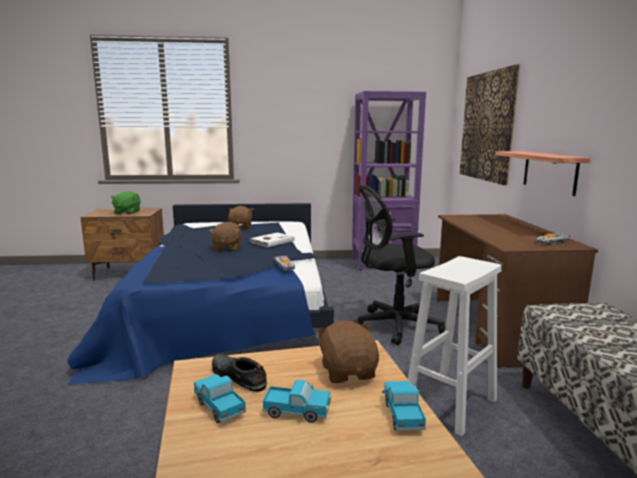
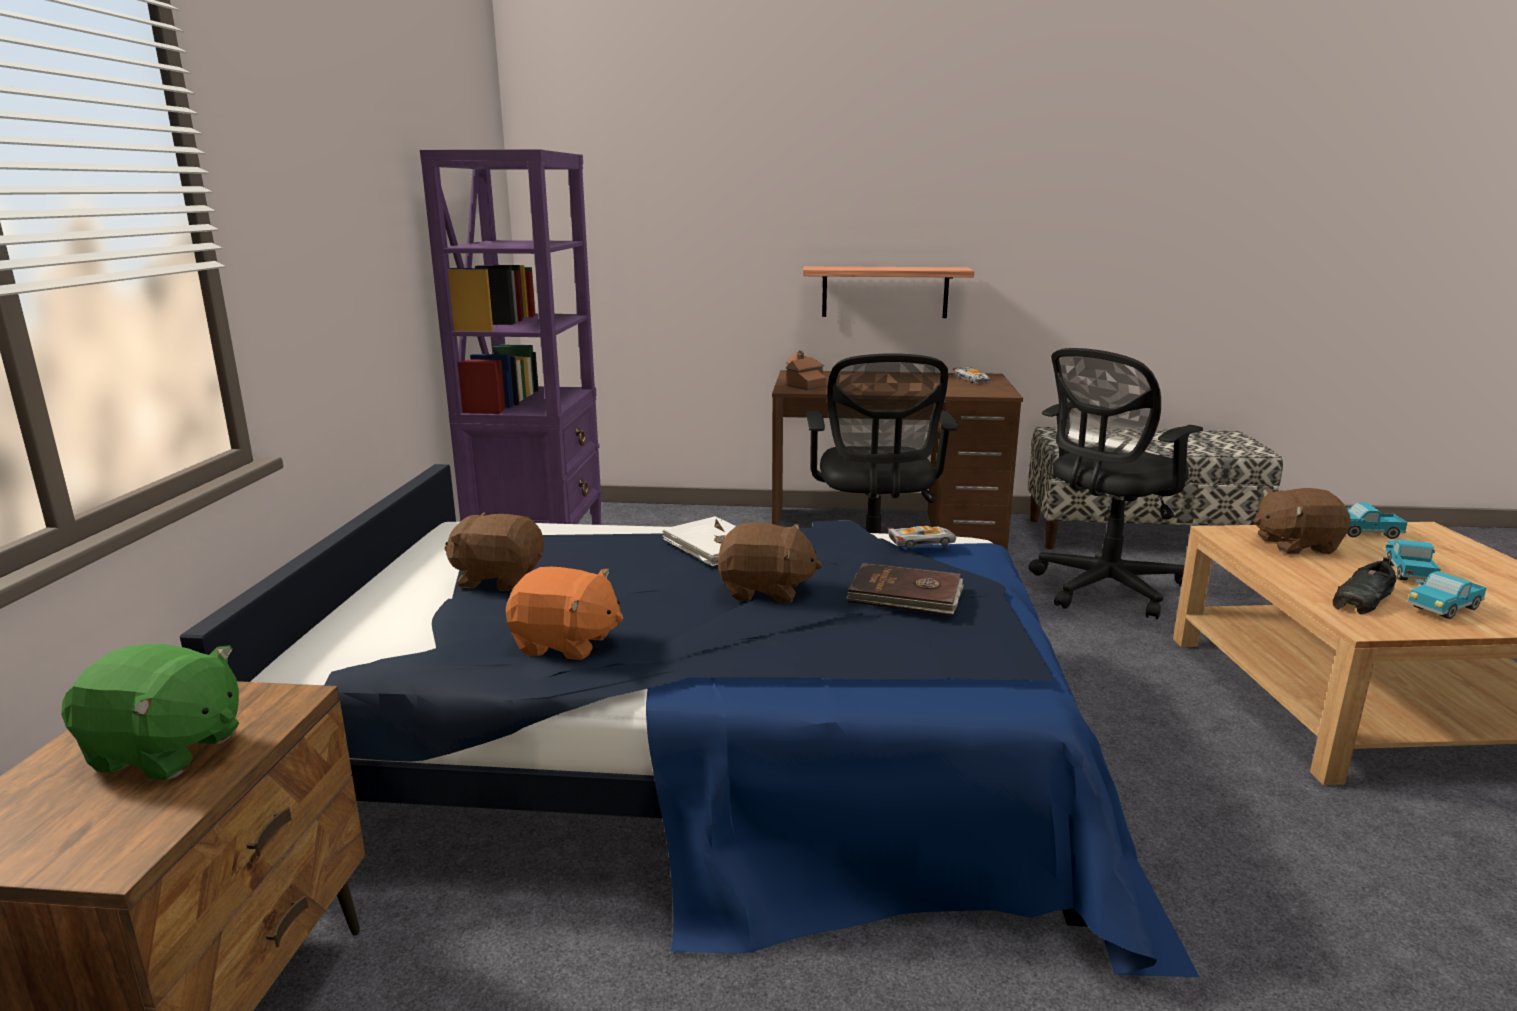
camera: 80 degrees left, 5 degrees up
white stool [408,256,502,436] -> black office chair [1029,348,1203,619]
picture [460,64,520,185] -> none
none -> orange plush toy [506,567,624,660]
none -> toy house [786,350,827,391]
none -> brown book [846,563,964,615]

